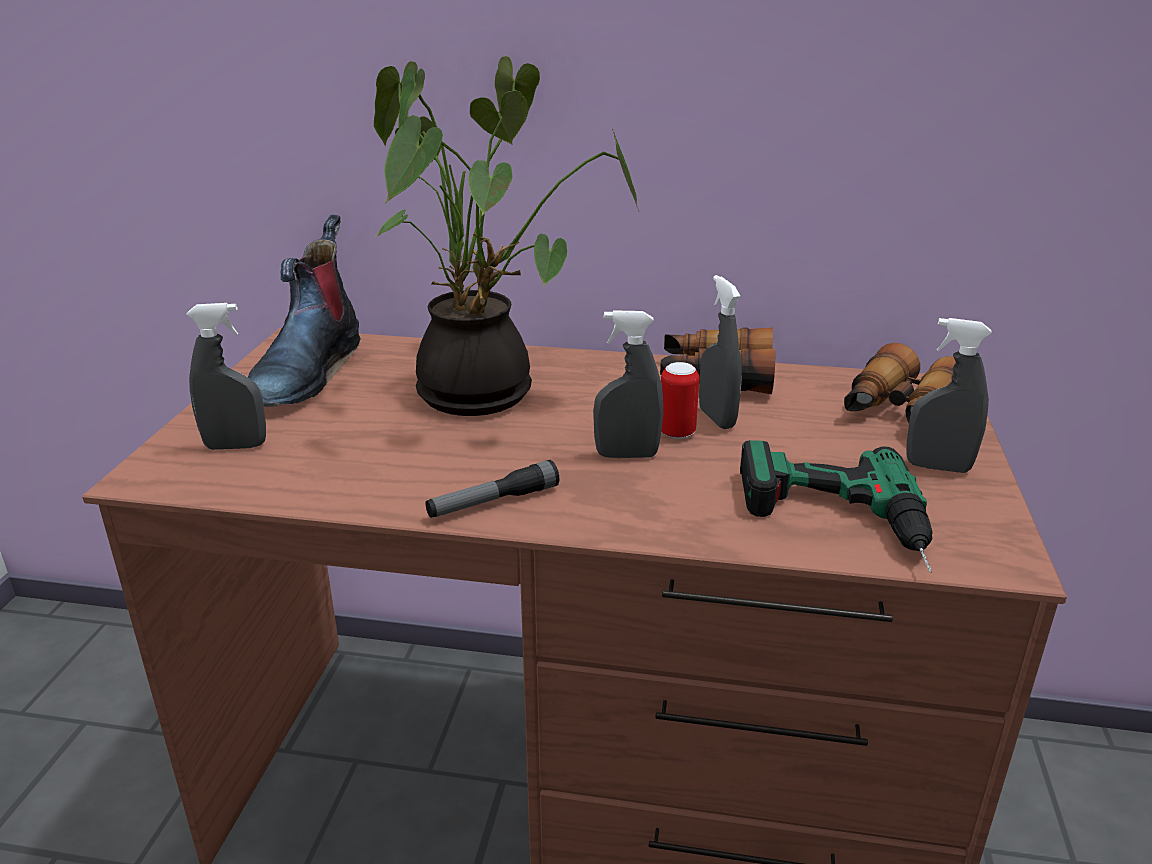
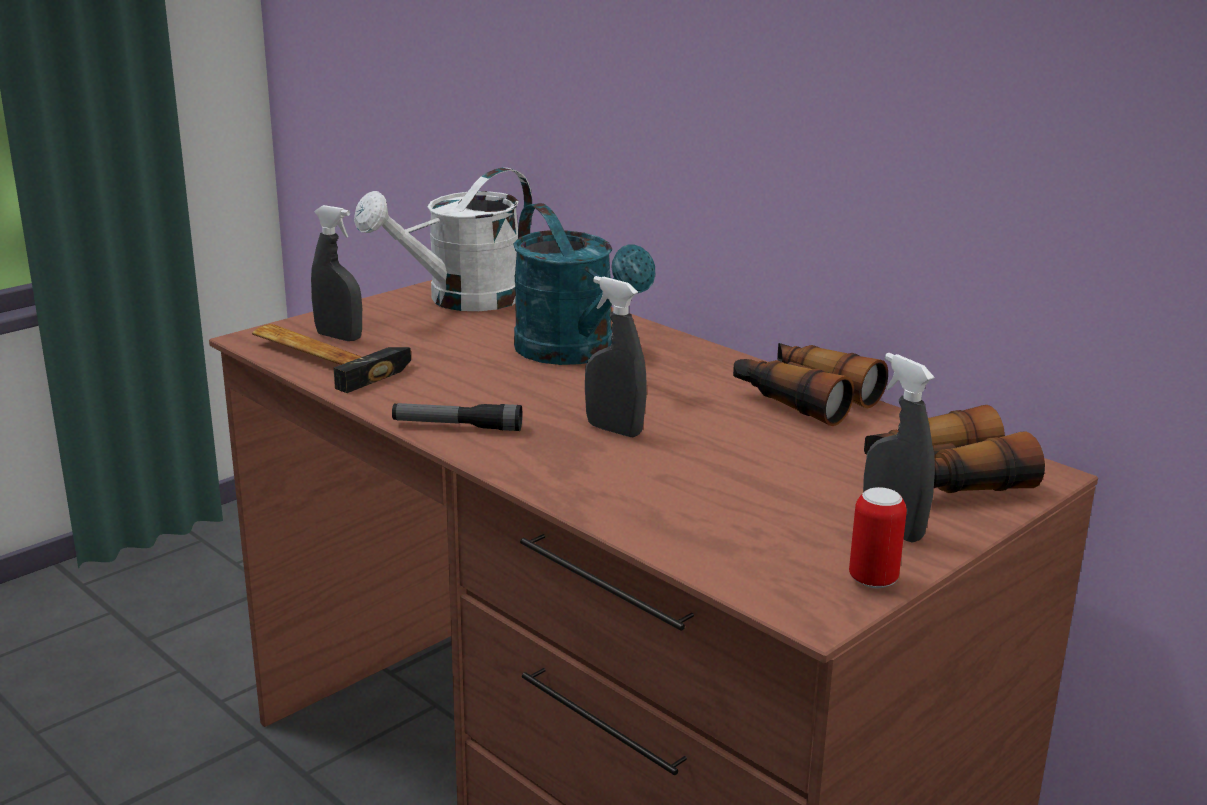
camera: 35 degrees right, 5 degrees down
boot [248,215,360,407] -> white watering can [354,168,532,311]
potted plant [374,56,639,416] -> turquoise watering can [513,203,655,365]
can [661,362,699,439] -> can moved to [849,487,907,588]
grey spray bottle [699,275,742,429] -> none
power drill [740,440,933,573] -> none
none -> hammer [252,324,411,393]

